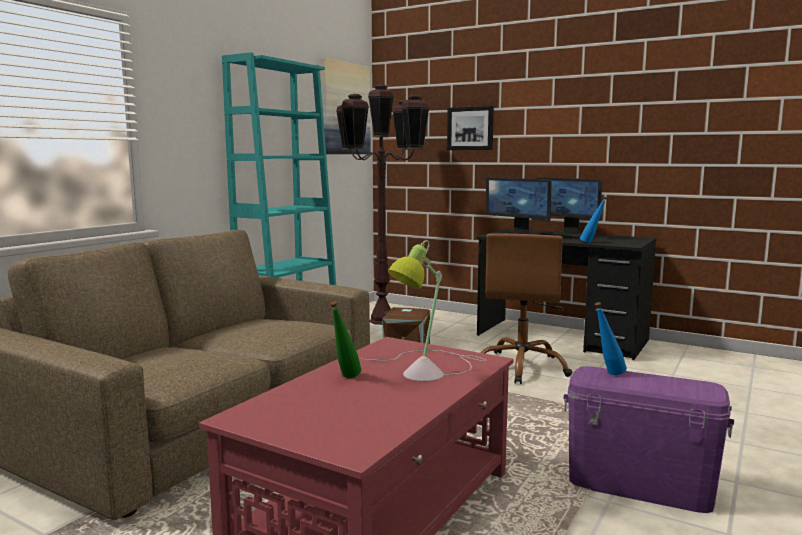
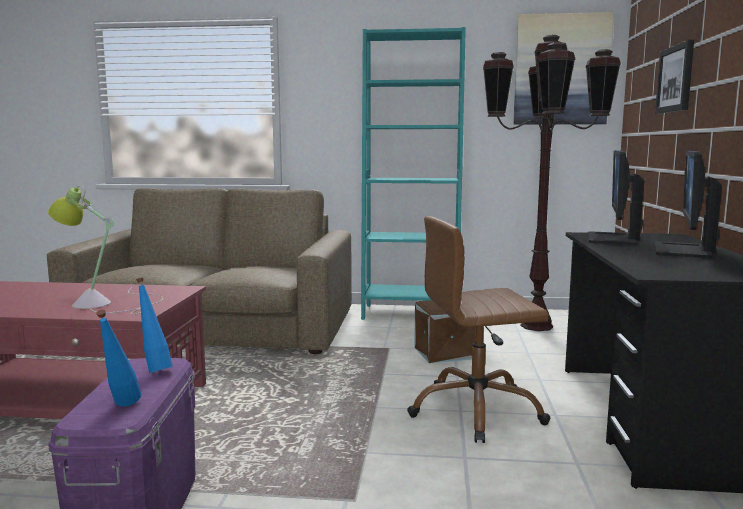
camera: 65 degrees right, 0 degrees up
green bottle [330,301,361,378] -> none
blue bottle [580,197,607,243] -> blue bottle moved to [96,310,141,407]

